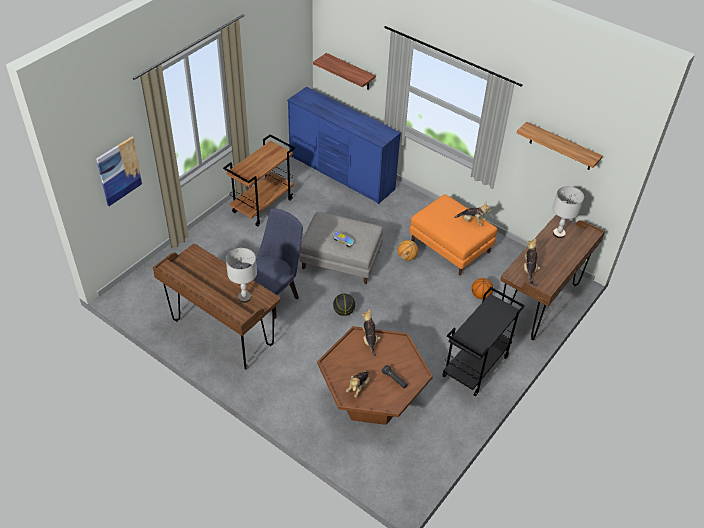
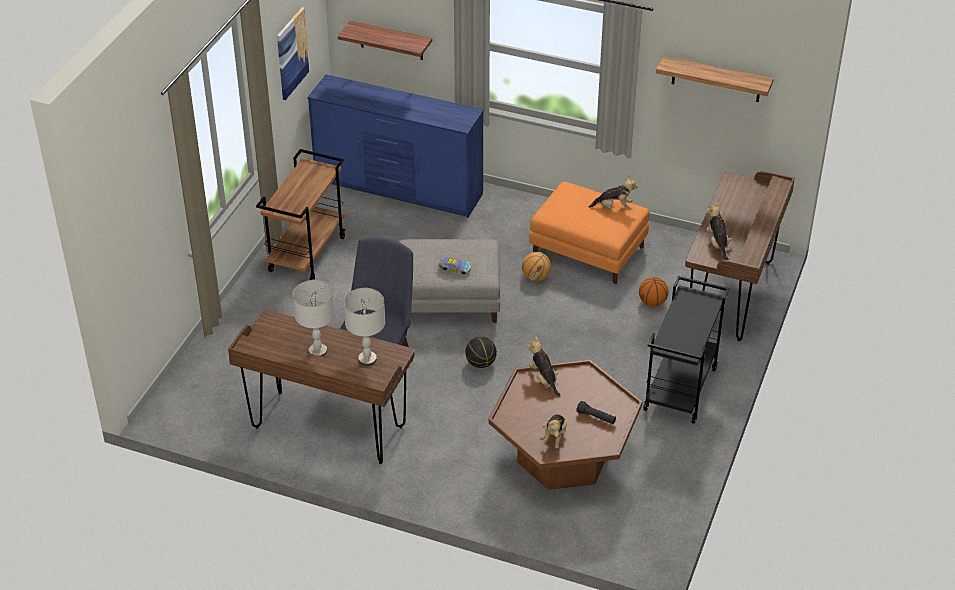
camera: 15 degrees left, 5 degrees down
picture [96,137,143,206] -> picture moved to [277,7,310,100]
grey table lamp [553,186,584,238] -> grey table lamp moved to [292,280,335,357]

